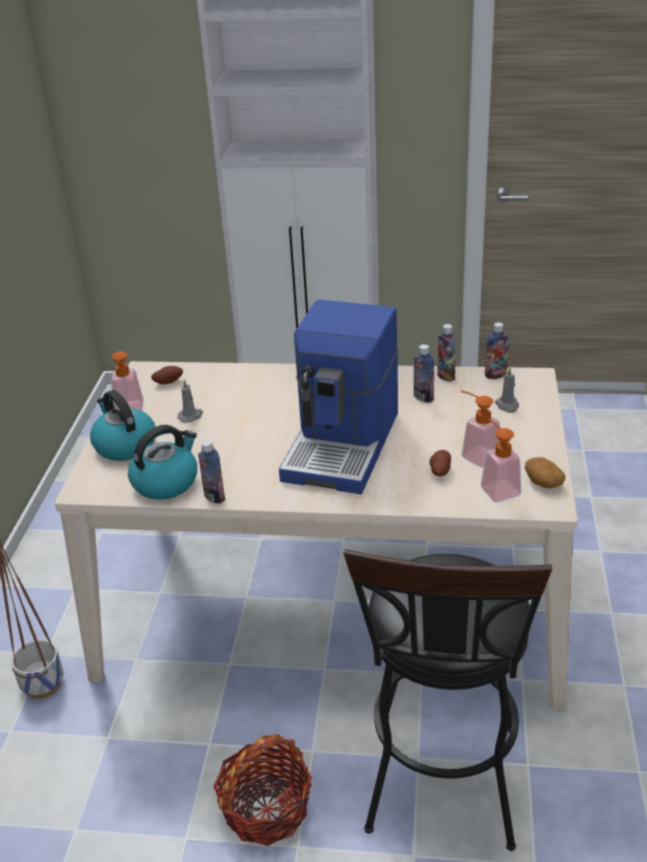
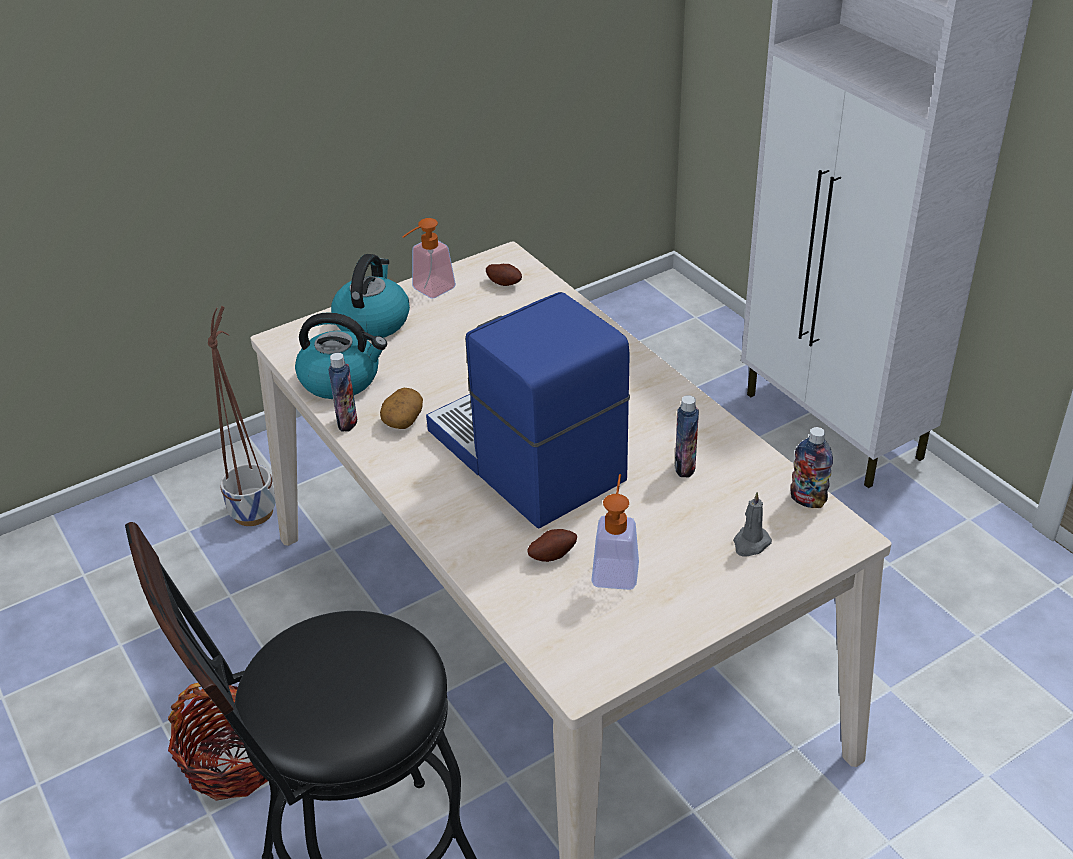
camera: 50 degrees right, 5 degrees up
grey candle [178,379,203,423] -> none
coffee machine [279,299,399,494] -> coffee machine turned 75 degrees clockwise [426,292,630,528]
bottle [437,324,456,382] -> none
soap dispenser [481,418,521,502] -> none
potato [525,457,566,489] -> potato moved to [380,388,423,429]

